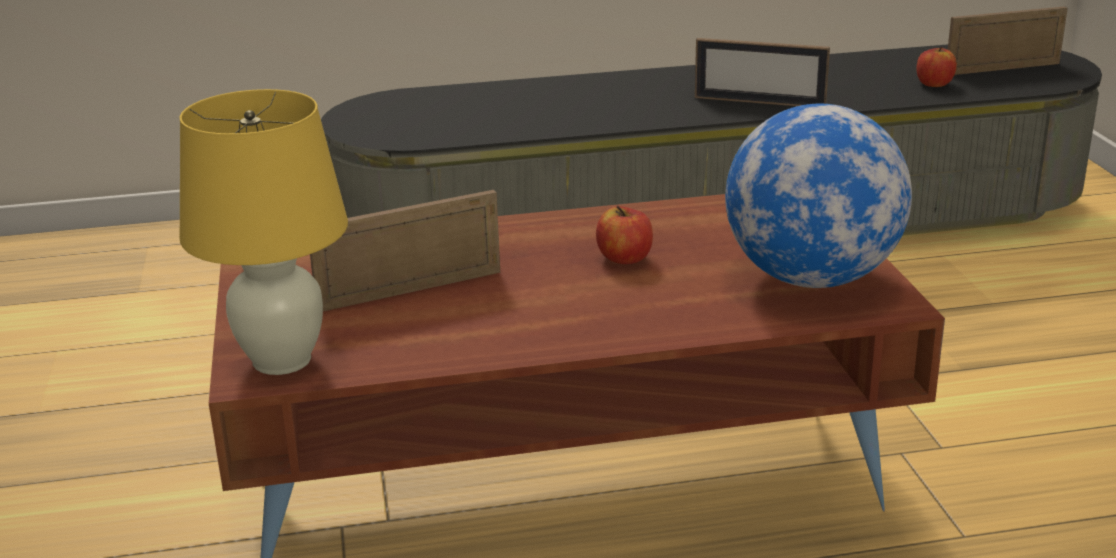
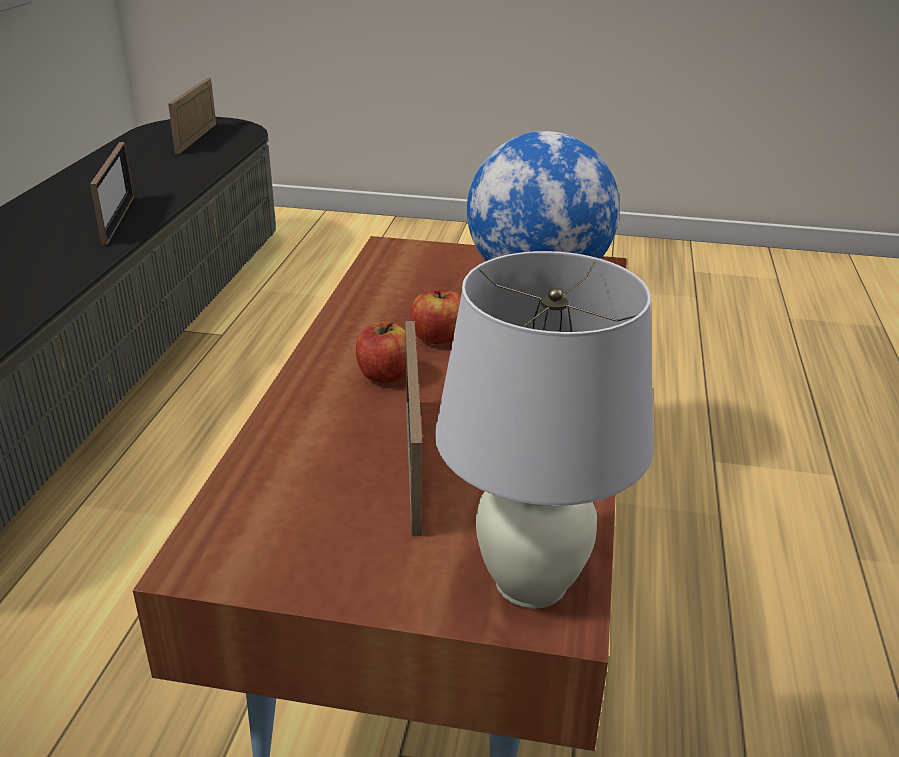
camera: 70 degrees left, 5 degrees up
yellow table lamp [179,89,348,375] -> white table lamp [435,251,654,609]
picture frame [695,38,830,106] -> picture frame turned 45 degrees counterclockwise [90,142,134,245]
apple [916,47,957,87] -> apple moved to [356,322,406,383]

